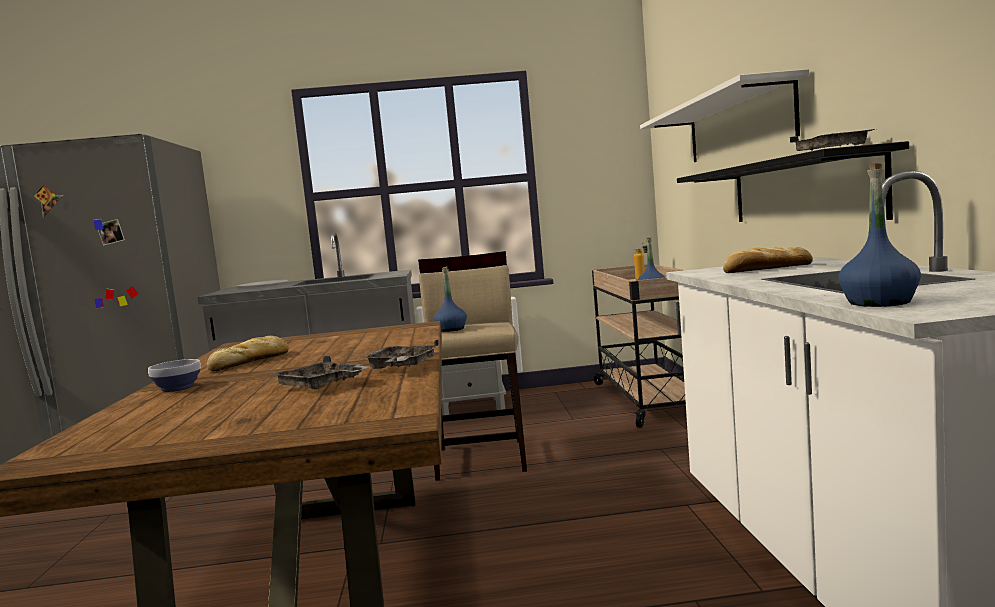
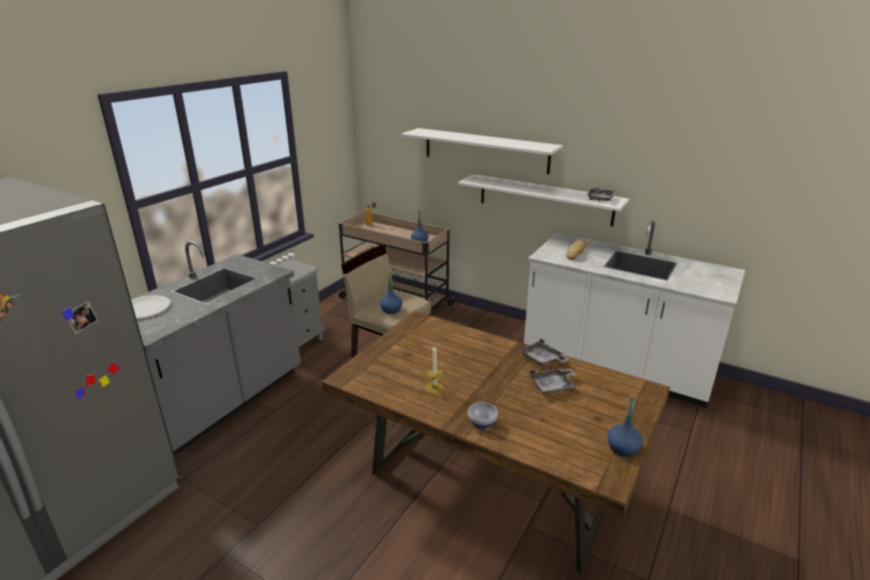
camera: 55 degrees left, 20 degrees up
bread [207,336,289,371] -> candle [425,345,444,394]
black shelf [677,141,909,222] -> white shelf [458,174,629,227]
blue bottle [838,163,921,307] -> blue bottle moved to [607,395,643,457]

